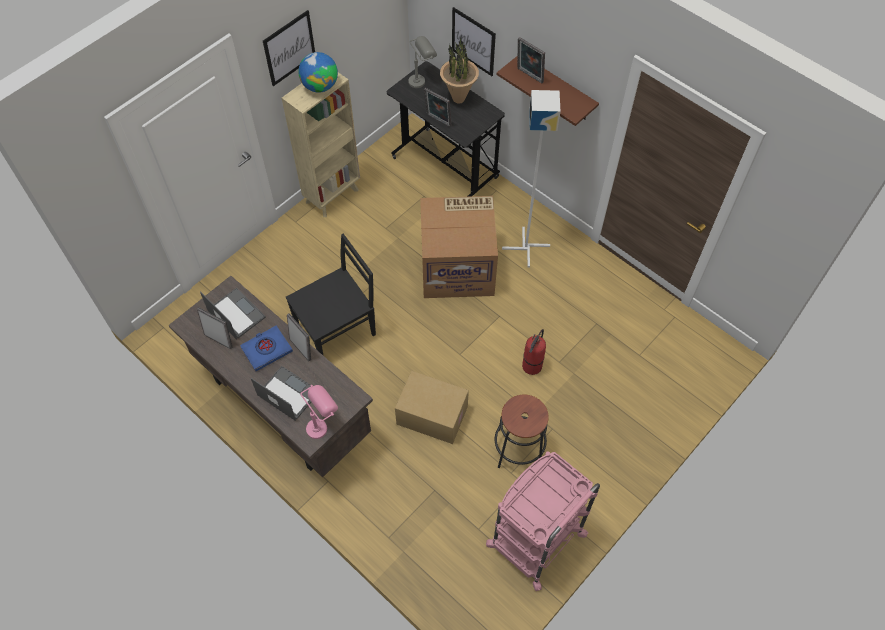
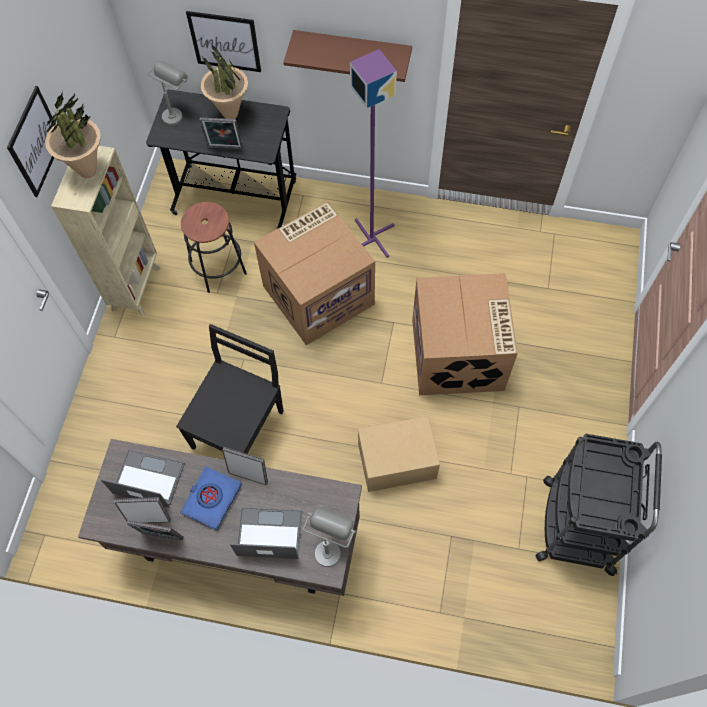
camera: 30 degrees left, 5 degrees up
globe [298,52,338,93] -> potted plant [44,91,101,178]
pink table lamp [300,385,338,439] -> grey table lamp [303,507,356,567]
pink cart [486,451,600,591] -> black cart [536,434,662,576]
black stool [495,395,549,468] -> black stool moved to [181,202,247,293]
white floor lamp [502,90,561,267] -> purple floor lamp [350,49,397,258]
picture frame [517,37,545,83] -> picture frame moved to [127,520,184,541]
fire extinguisher [522,329,546,375] -> cardboard box [412,273,518,395]

